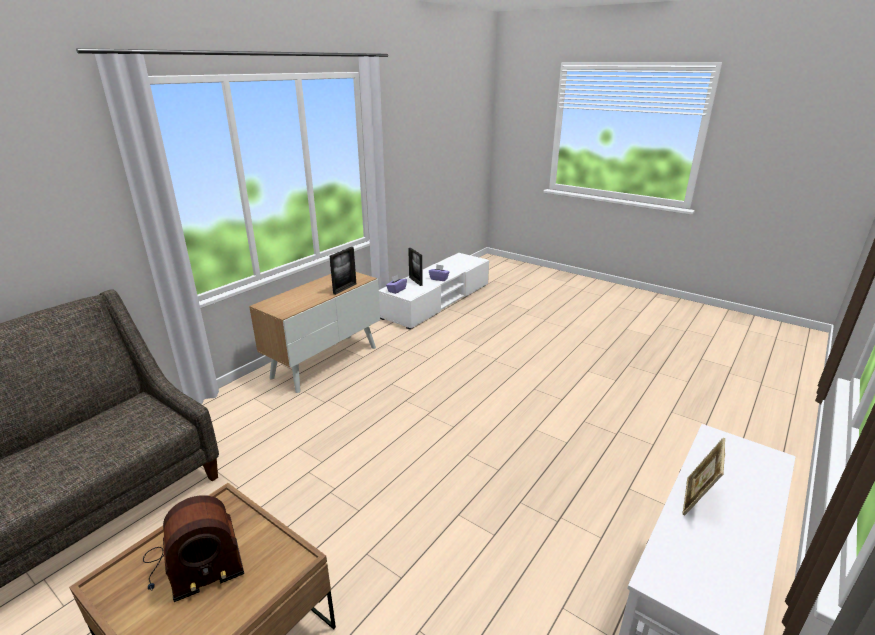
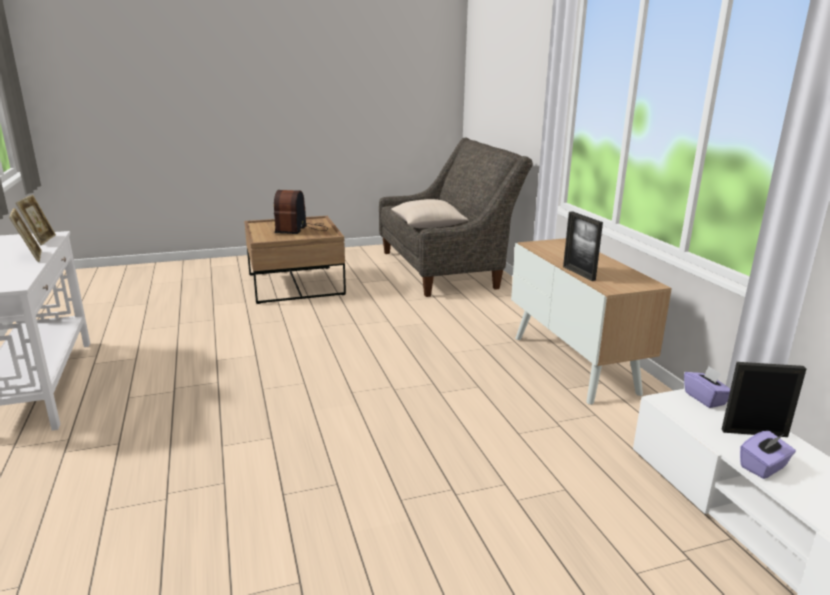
camera: 125 degrees right, 5 degrees down
none -> picture frame [16,195,56,246]
none -> beige pillow [391,199,468,228]

